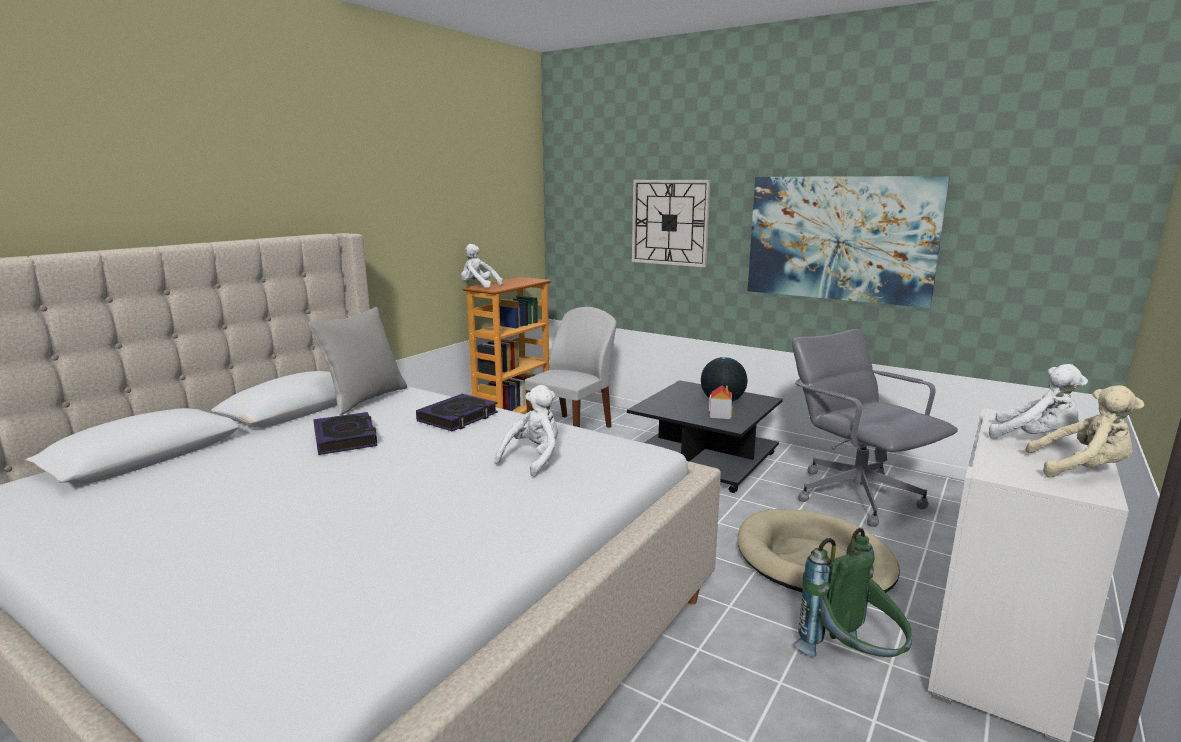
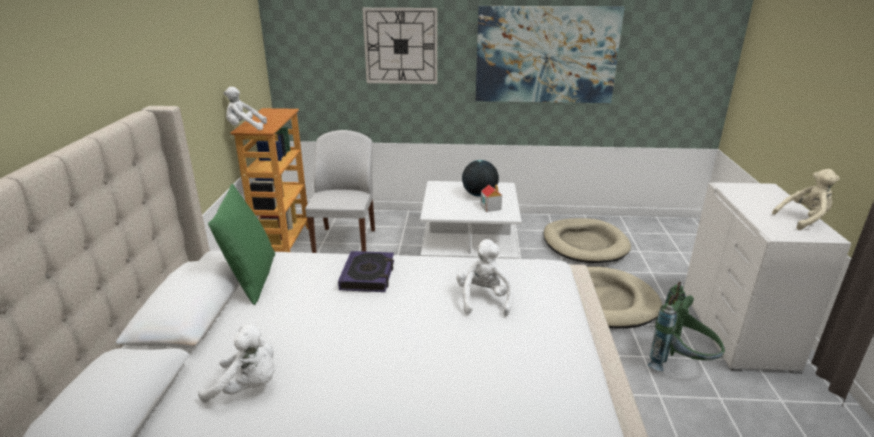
camera: 30 degrees left, 10 degrees up
grey pillow [308,307,407,415] -> green pillow [208,184,275,305]
book [313,412,377,455] -> none
black coffee table [627,380,783,493] -> white coffee table [420,181,522,259]
grey office chair [792,329,958,527] -> beige dog bed [543,218,631,263]
white plush toy [989,364,1088,439] -> white plush toy moved to [198,324,274,403]

